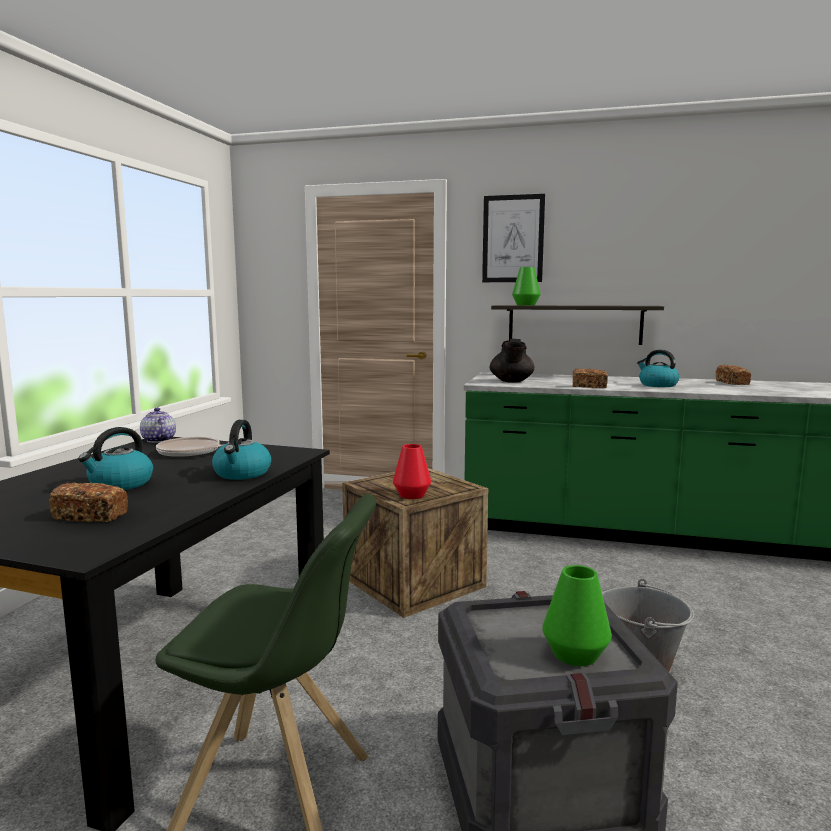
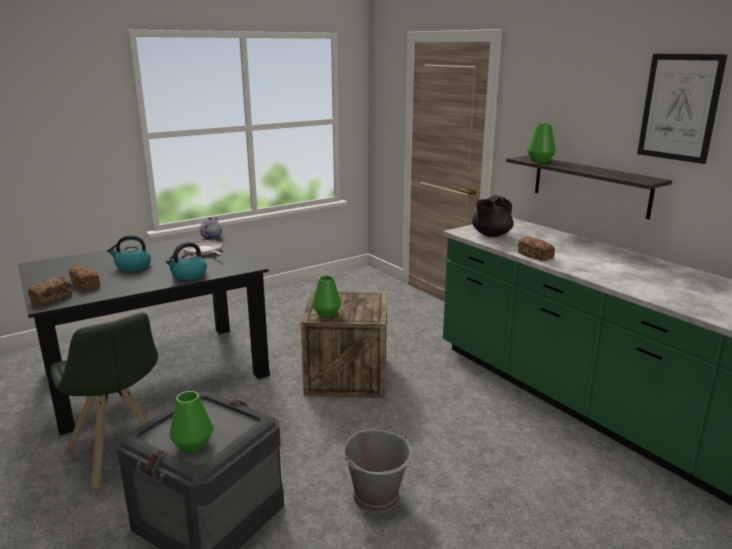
camera: 40 degrees right, 10 degrees up
red vase [393,444,431,499] -> green vase [312,276,341,318]
picture [482,194,545,282] -> picture moved to [637,54,728,164]
kettle [637,350,679,387] -> none
bread [715,365,751,385] -> bread moved to [28,277,72,305]

